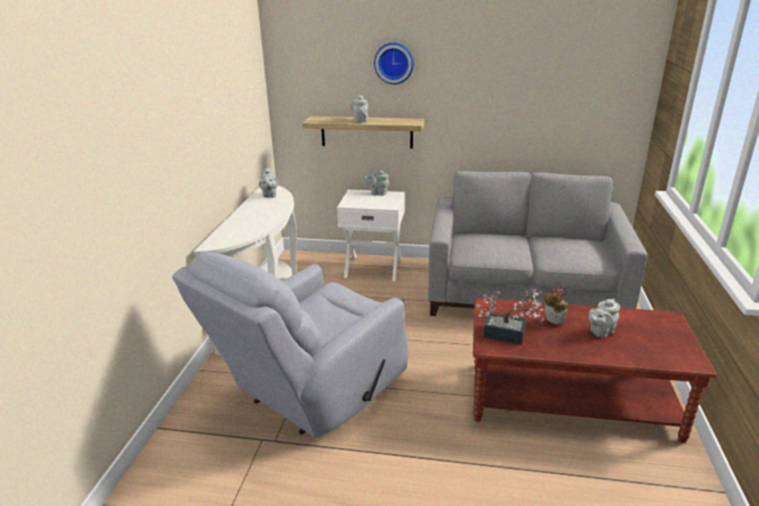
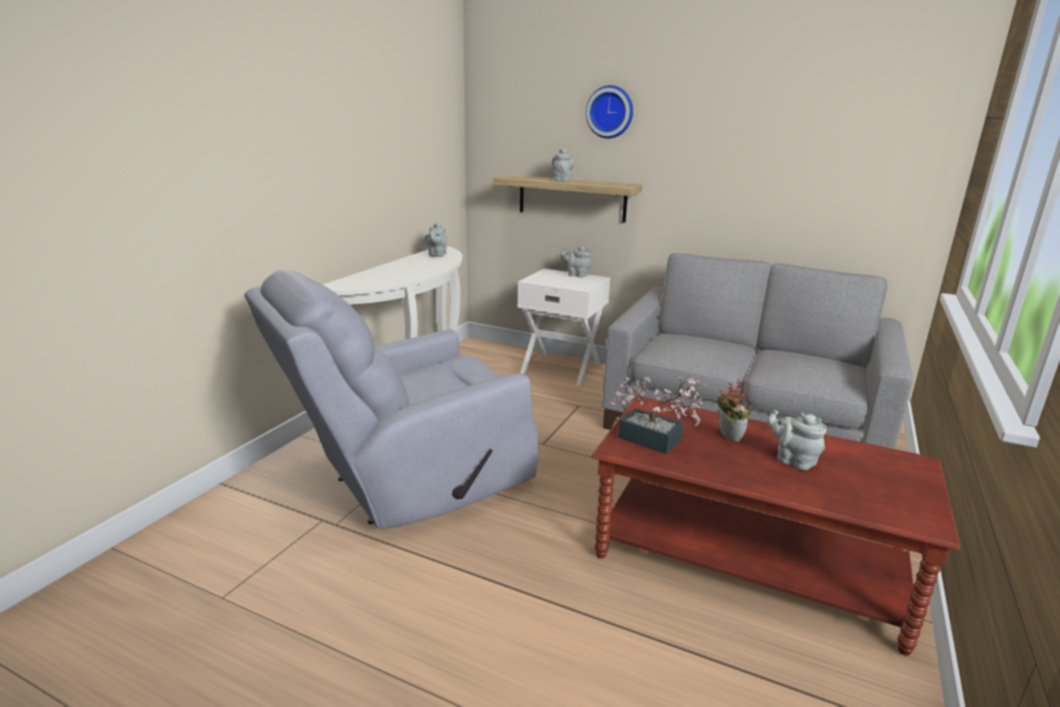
camera: 15 degrees right, 5 degrees down
grey teapot [589,298,620,338] -> grey teapot turned 60 degrees clockwise [767,410,827,470]

